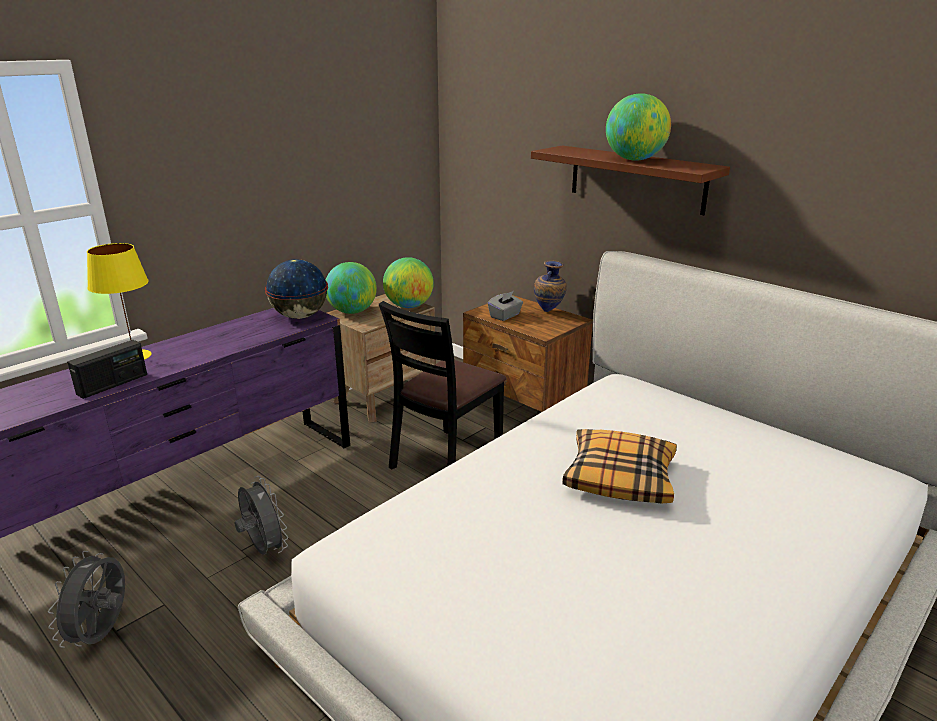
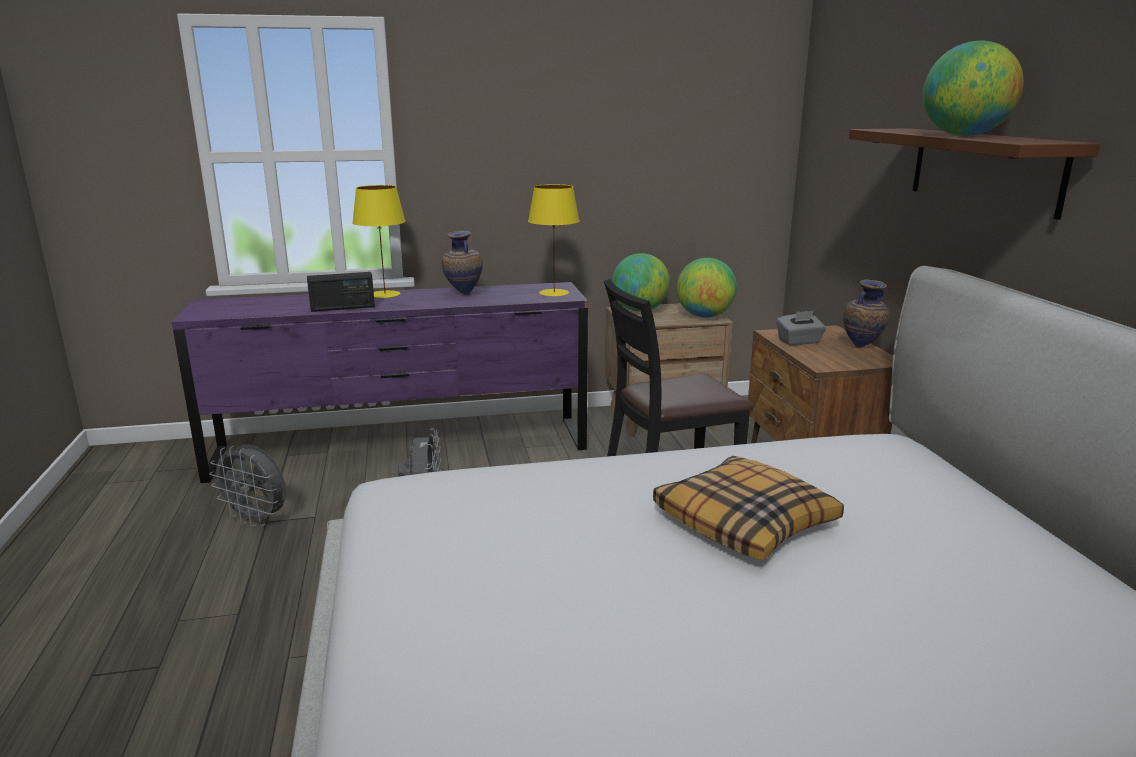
camera: 35 degrees right, 5 degrees down
grey fan [48,551,125,648] -> grey fan turned 105 degrees counterclockwise [209,445,286,527]
globe [265,259,328,319] -> yellow table lamp [528,184,580,297]
none -> vase [442,231,483,295]

